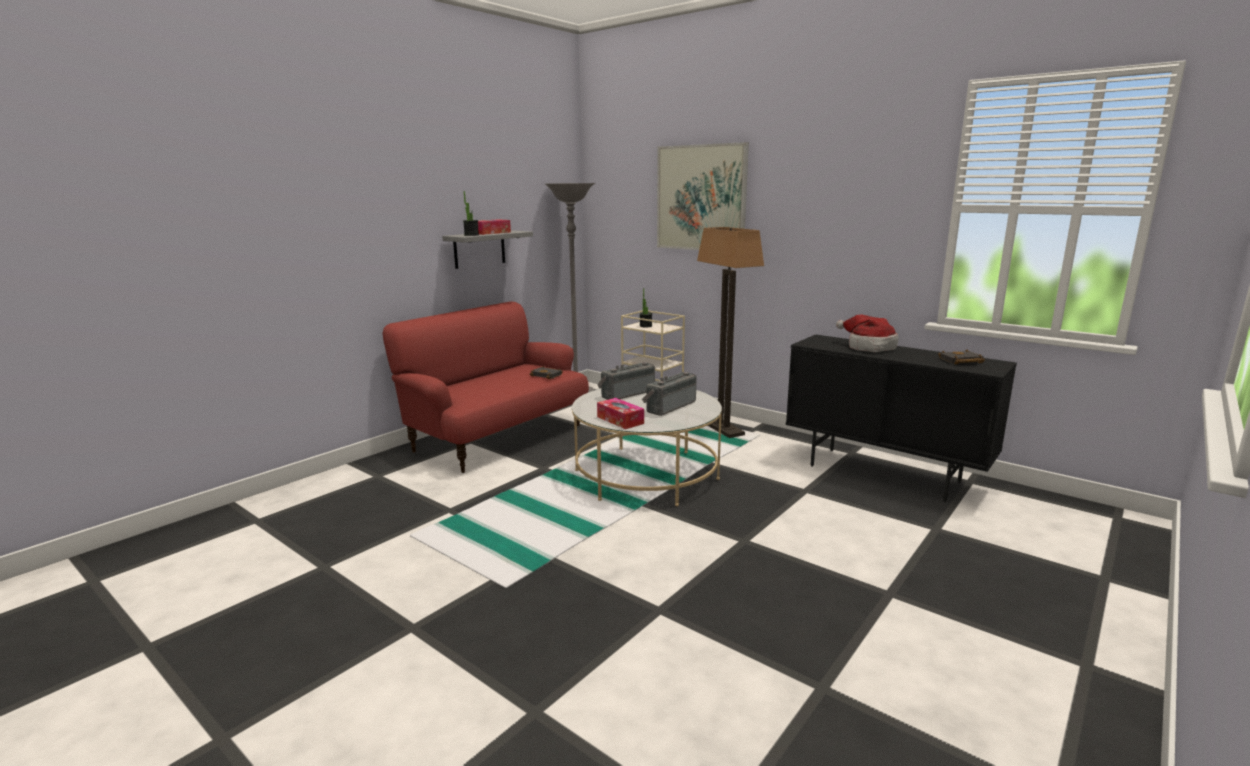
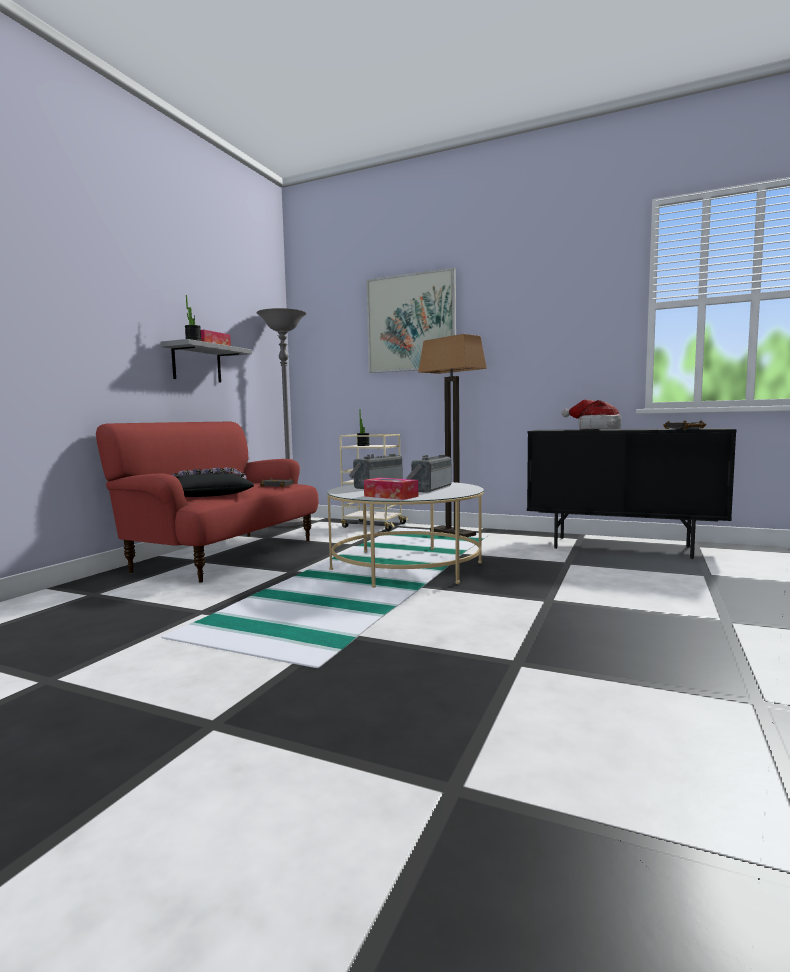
camera: 15 degrees left, 10 degrees down
none -> black pillow [171,467,254,497]

